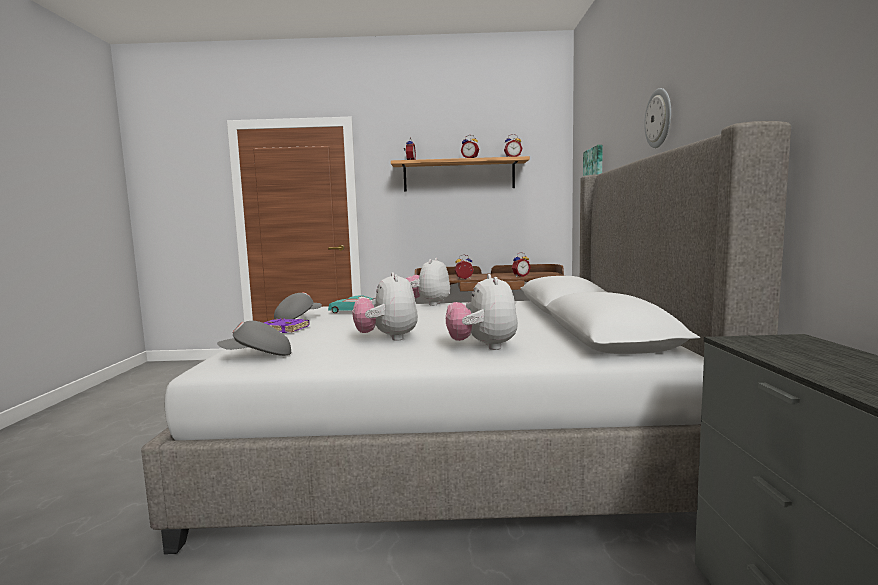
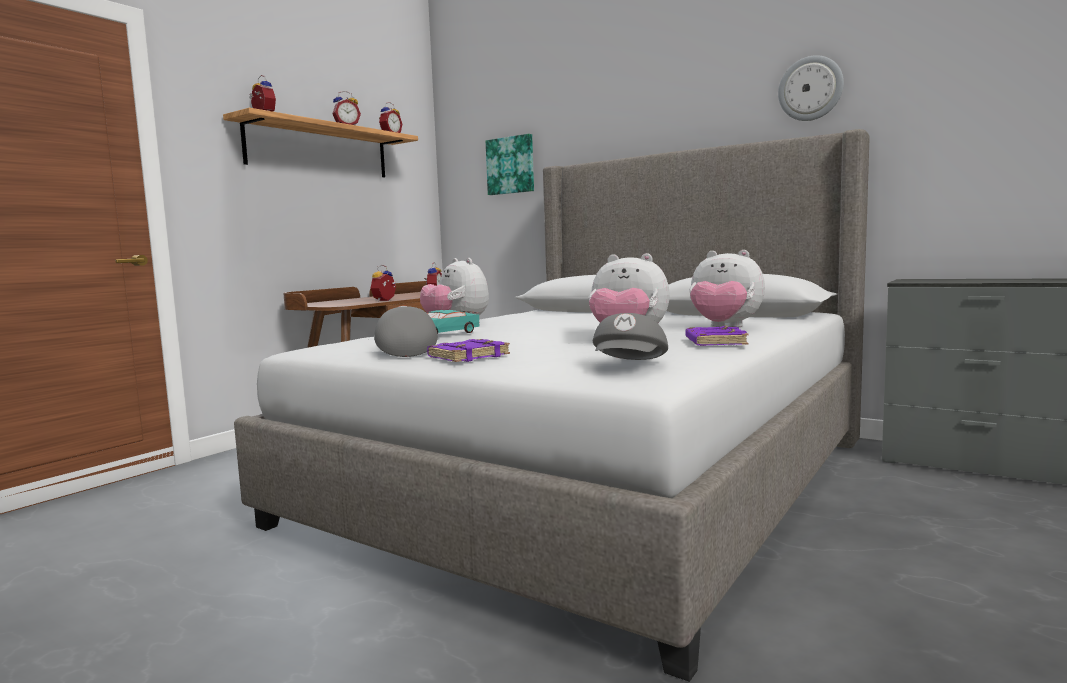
camera: 55 degrees left, 0 degrees up
wall clock [644,88,671,148] -> wall clock moved to [778,55,844,121]
none -> purple book [686,325,749,346]

